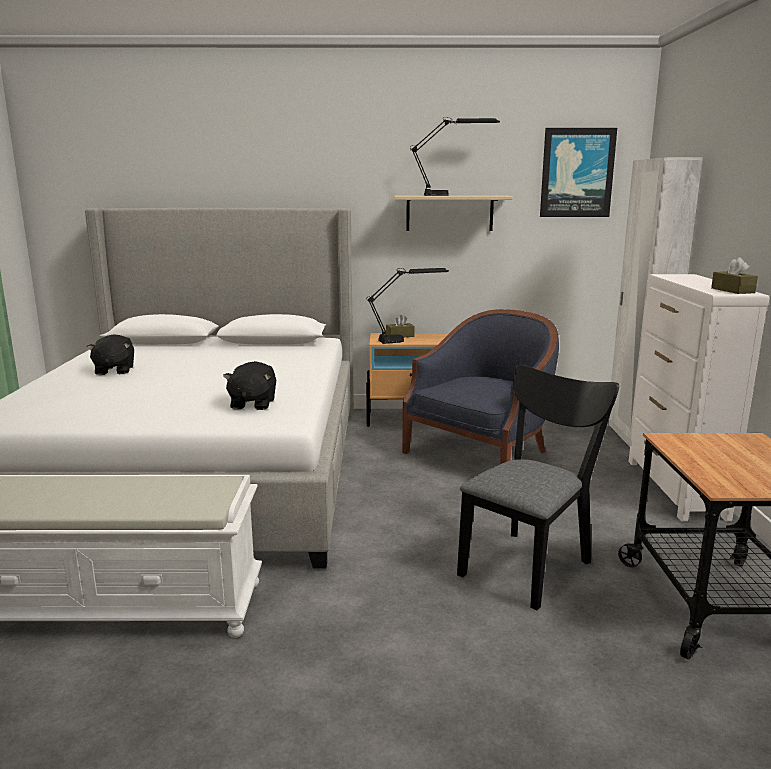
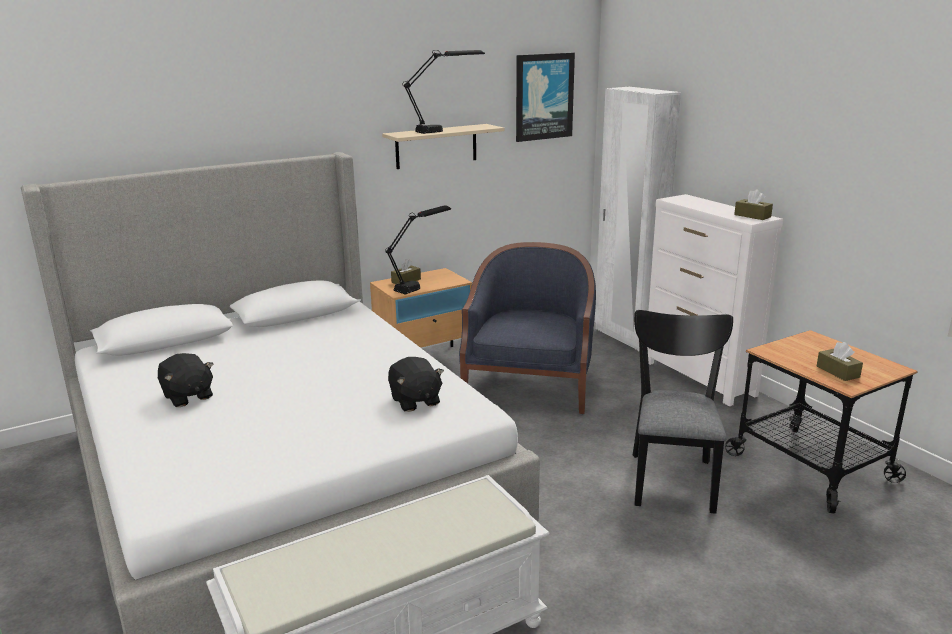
camera: 30 degrees left, 5 degrees up
none -> brown tissue box [817,342,863,381]

